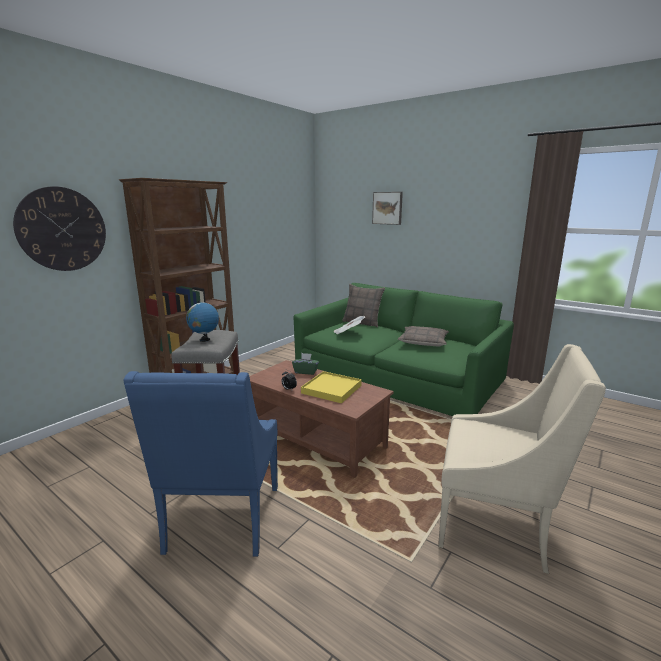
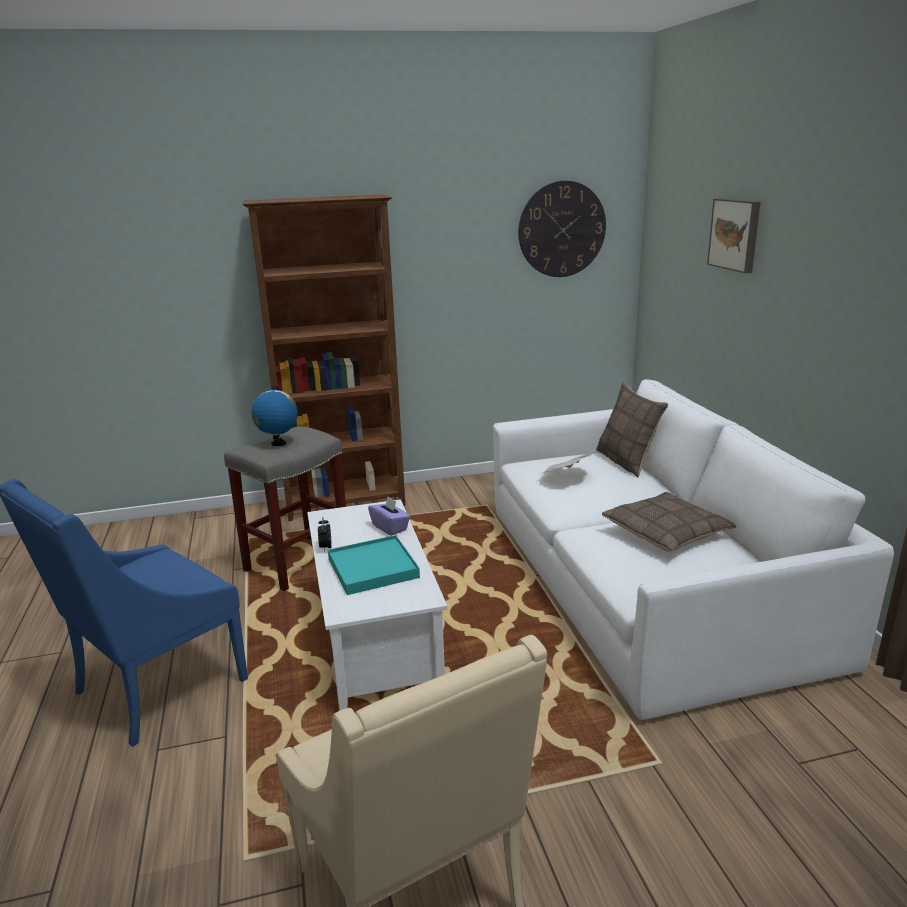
camera: 40 degrees right, 5 degrees up
wall clock [13,186,106,271] -> wall clock moved to [518,181,606,277]
brown coffee table [249,360,394,478] -> white coffee table [307,499,447,711]
green tissue box [292,353,319,375] -> purple tissue box [368,496,410,536]
green sofa [293,283,514,416] -> white sofa [493,379,894,720]
yellow tray [301,371,362,403] -> turquoise tray [328,535,420,595]

